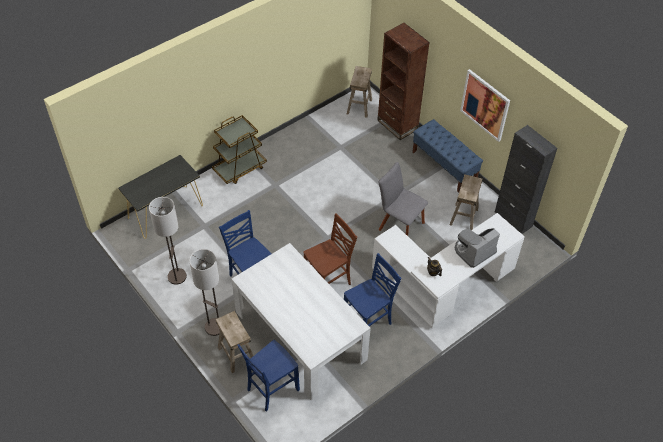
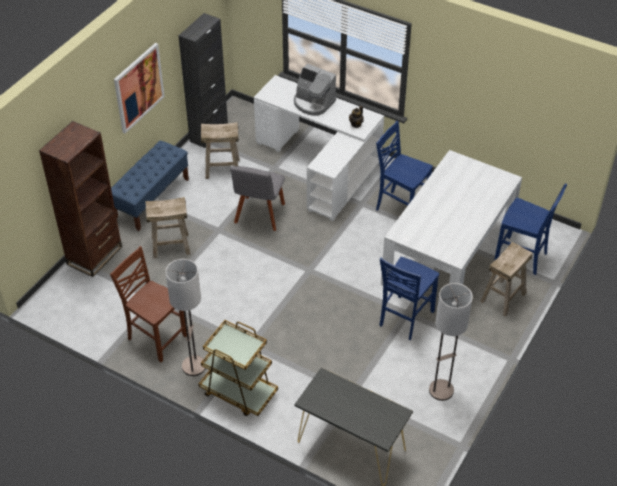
camera: 110 degrees left, 5 degrees down
floor lamp [189,249,220,336] -> floor lamp moved to [165,259,206,376]
brown chair [304,213,357,285] -> brown chair moved to [110,246,187,362]
beige stool [347,66,372,118] -> beige stool moved to [145,197,190,258]

